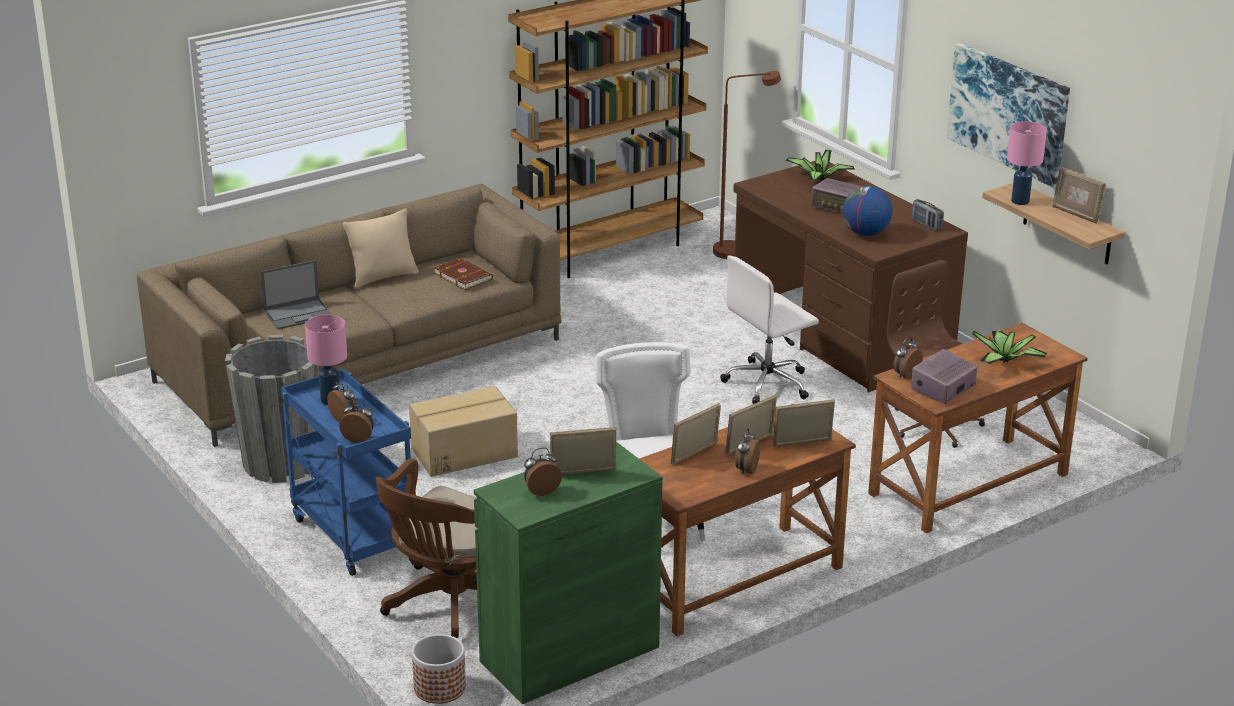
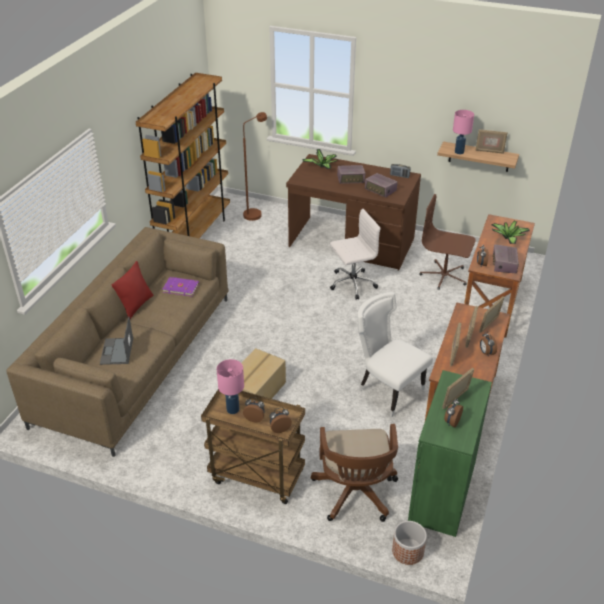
camera: 35 degrees left, 10 degrees up
grey planter [225,335,319,483] -> none
laptop [260,260,332,329] -> laptop turned 150 degrees clockwise [100,317,133,365]
blue cart [281,369,411,576] -> brown cart [201,389,305,504]
beige pillow [343,208,419,288] -> red pillow [111,261,154,319]
brown book [433,258,493,290] -> purple book [163,277,199,296]
white office chair [720,255,819,404] -> white office chair turned 135 degrees counterclockwise [330,209,380,300]
globe [842,186,892,236] -> radio [365,173,398,198]
picture [947,43,1070,188] -> none

